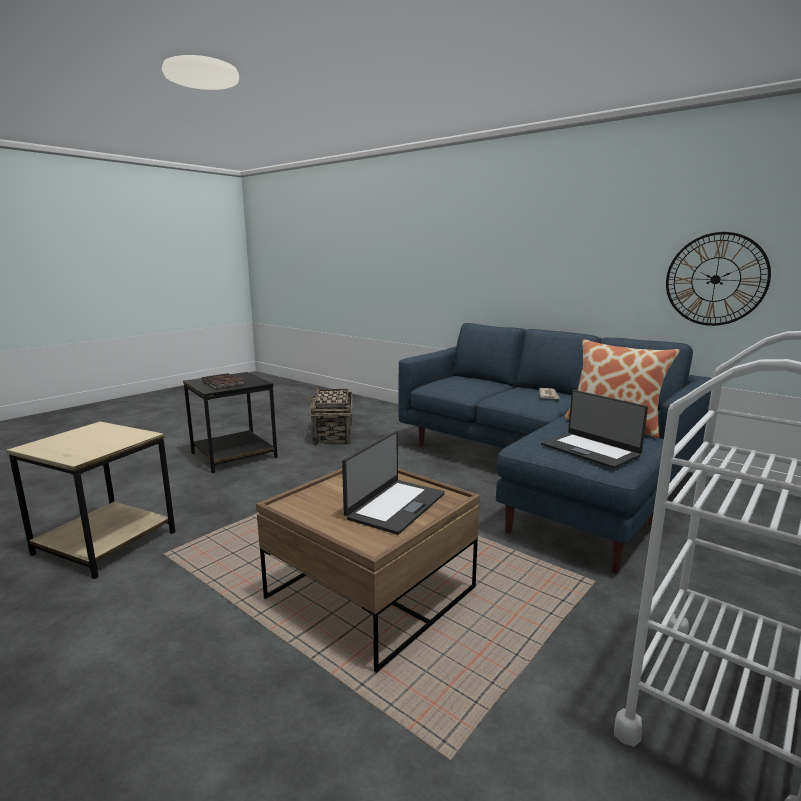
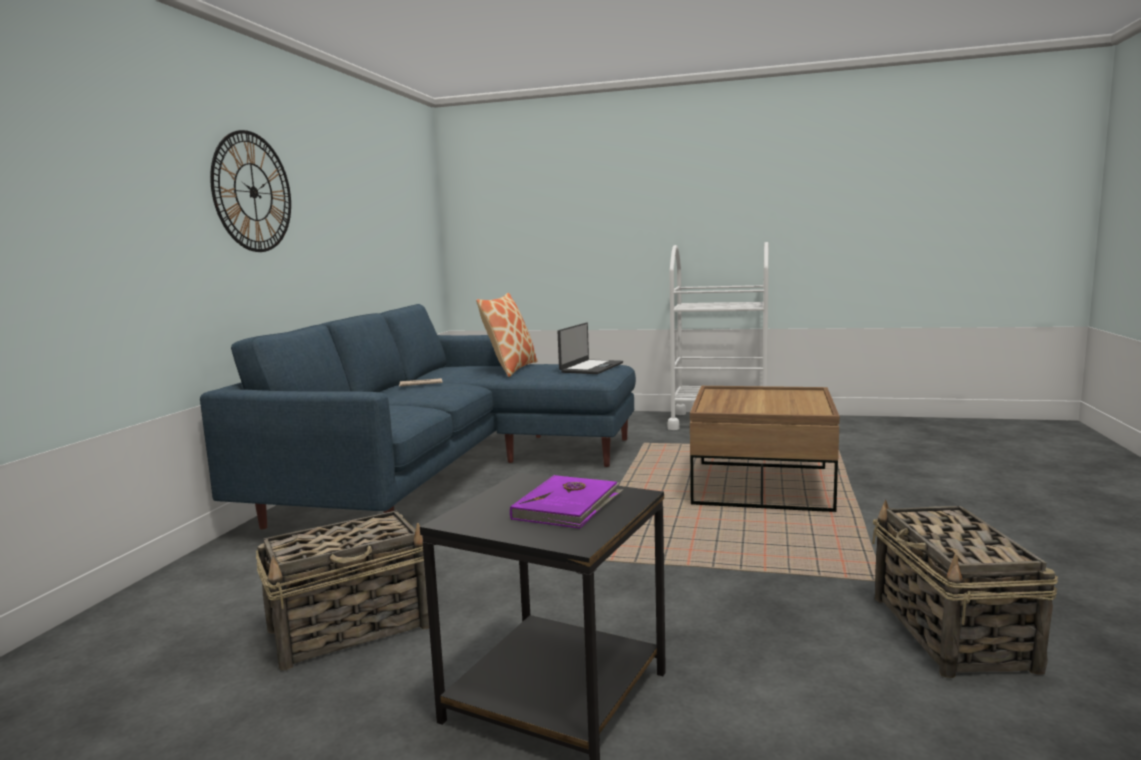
camera: 115 degrees left, 5 degrees down
beige side table [7,422,175,579] -> basket [872,499,1058,678]
brown book [202,373,245,389] -> purple book [510,475,623,528]
laptop [342,431,445,535] -> none
wall clock [666,232,771,326] -> wall clock moved to [210,130,291,252]

